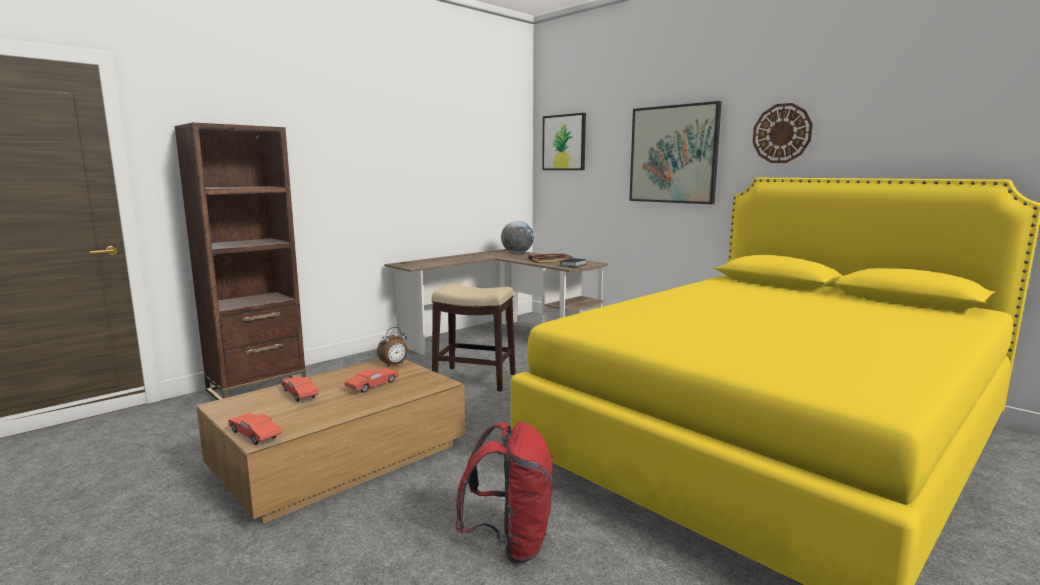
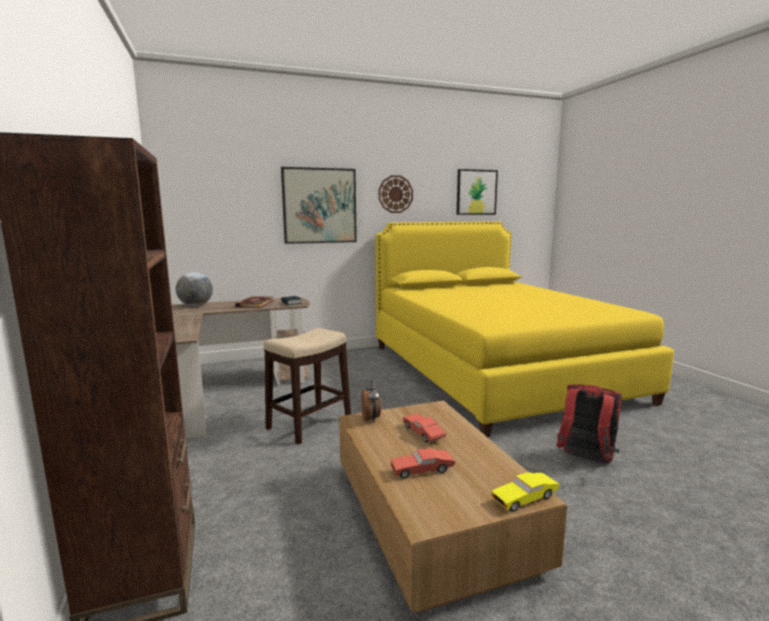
camera: 65 degrees left, 0 degrees up
red toy car [228,413,282,445] -> yellow toy car [491,472,560,512]
picture [542,113,586,170] -> picture moved to [457,169,498,215]

